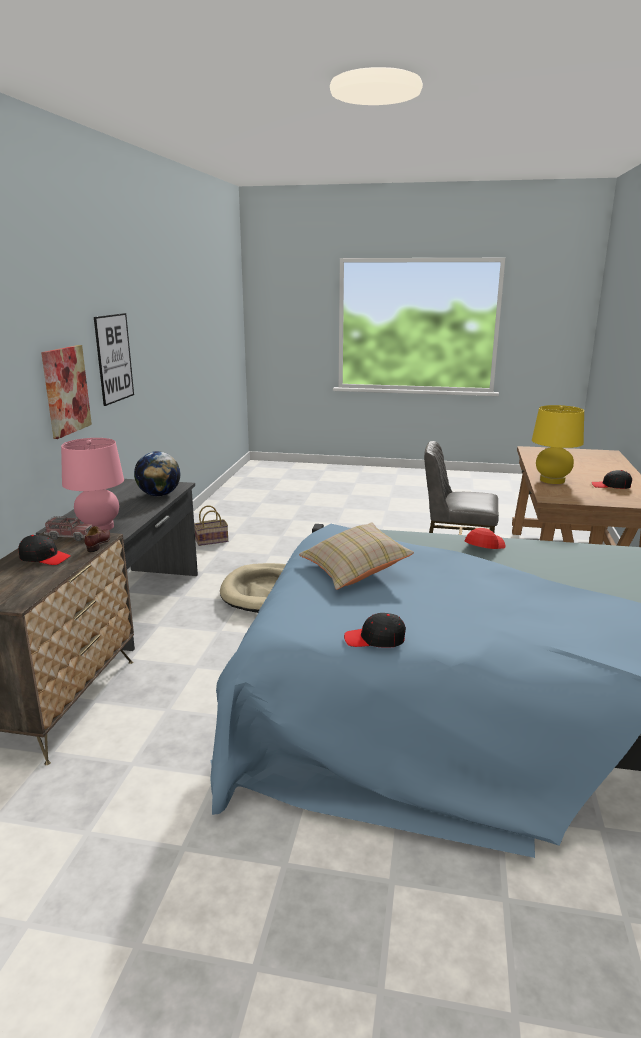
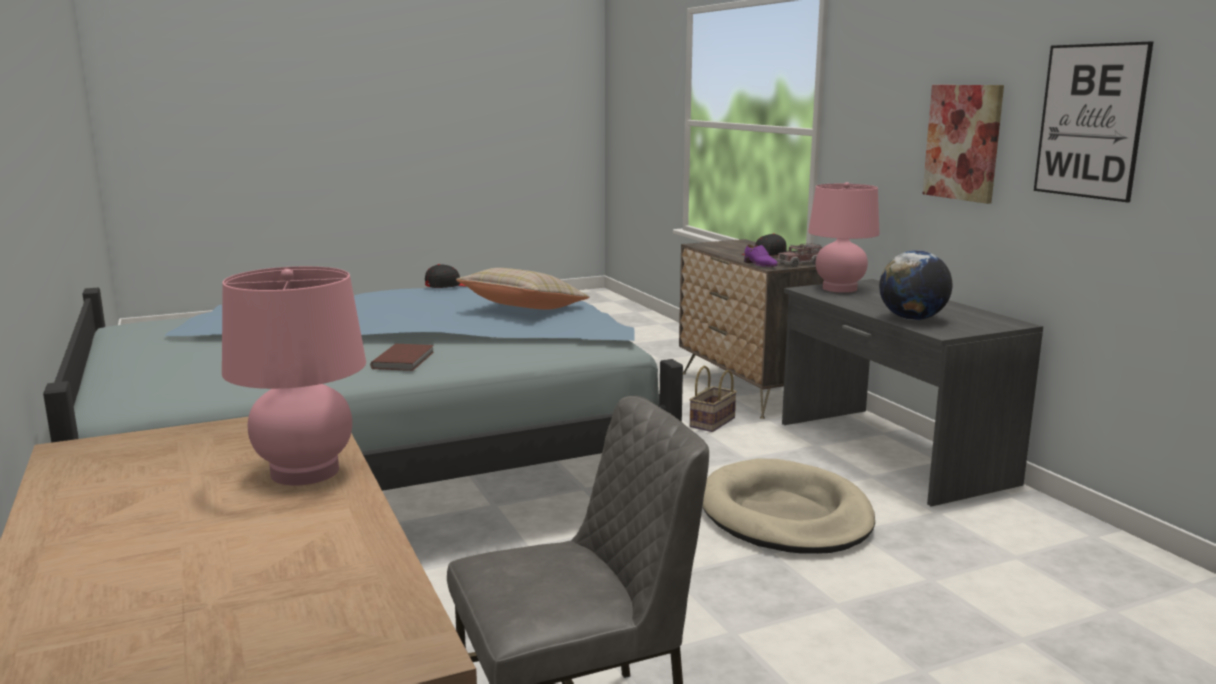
camera: 145 degrees right, 5 degrees down
brown shoe [85,526,110,552] -> purple shoe [744,244,778,267]
basket [194,505,228,546] -> basket moved to [689,366,737,432]
red cap [465,528,506,549] -> brown book [370,344,434,371]
yellow table lamp [532,405,584,484] -> pink table lamp [222,266,366,486]
black cap [591,470,632,489] -> none

